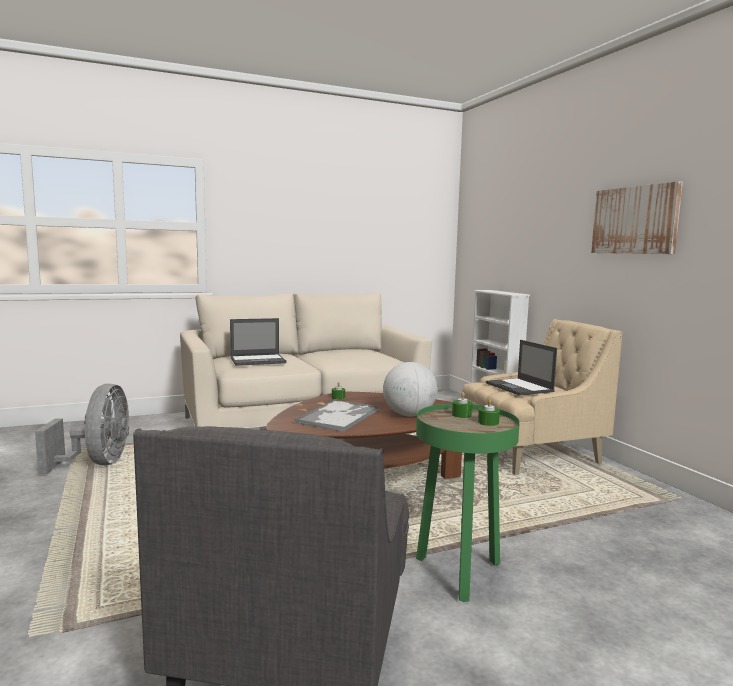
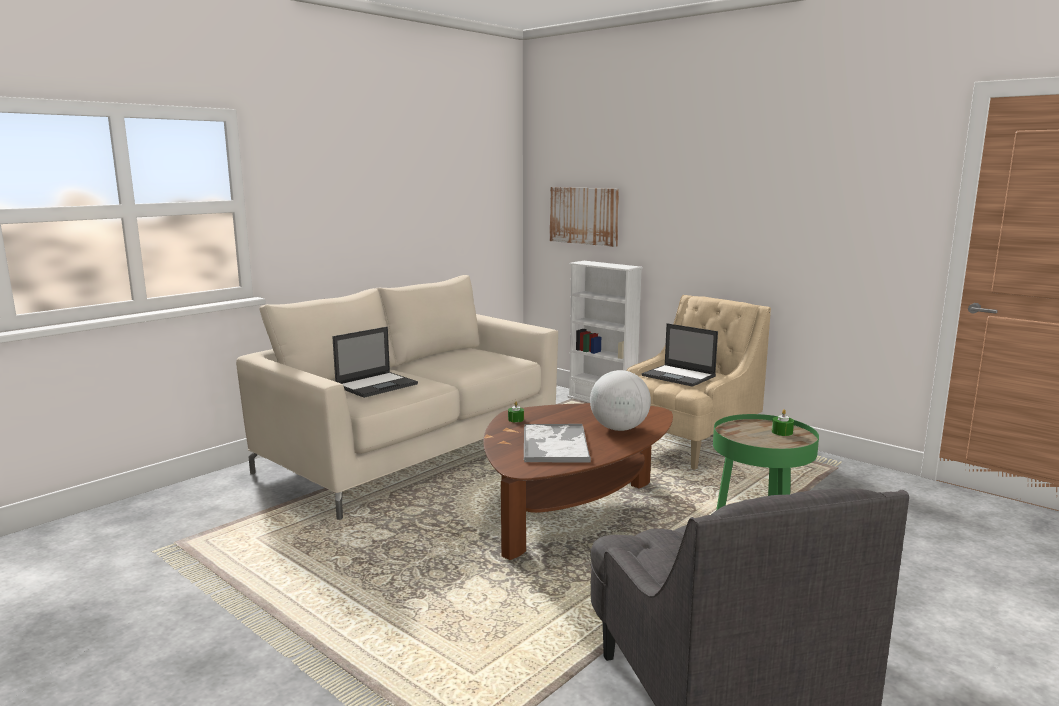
camera: 25 degrees left, 5 degrees up
grey fan [35,384,129,474] -> none
green candle [452,392,473,418] -> none
picture [591,181,683,254] -> picture moved to [550,187,619,247]

